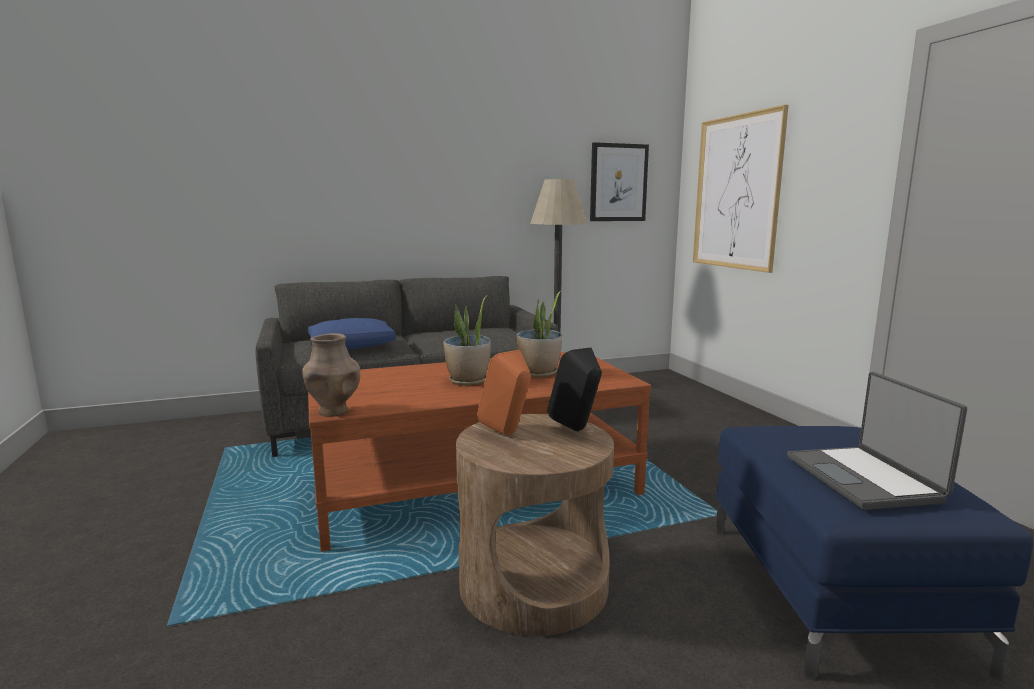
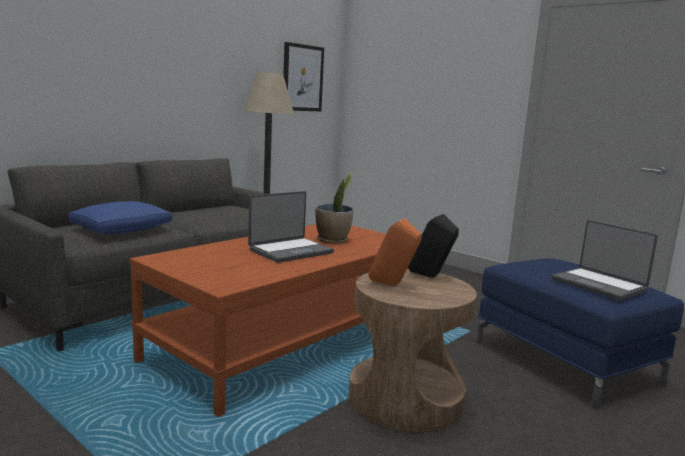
camera: 30 degrees left, 0 degrees up
brown vase [302,333,360,417] -> none
potted plant [443,296,491,386] -> laptop [248,191,334,263]
picture [693,105,789,273] -> none

